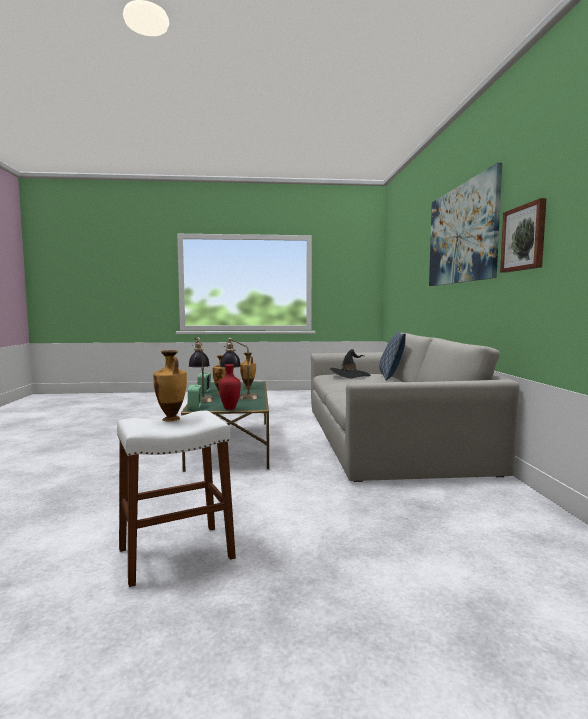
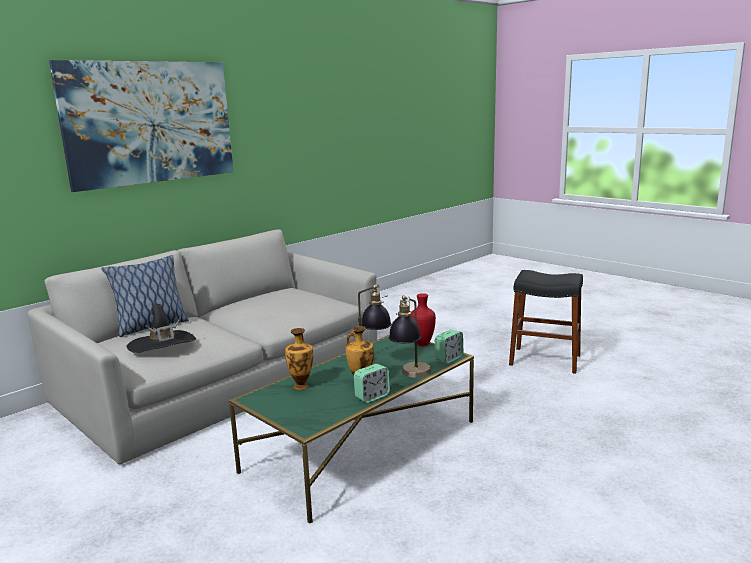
camera: 130 degrees left, 10 degrees up
white stool [117,411,236,587] -> black stool [509,270,583,374]
vase [153,350,187,421] -> none
picture [500,198,547,273] -> none

